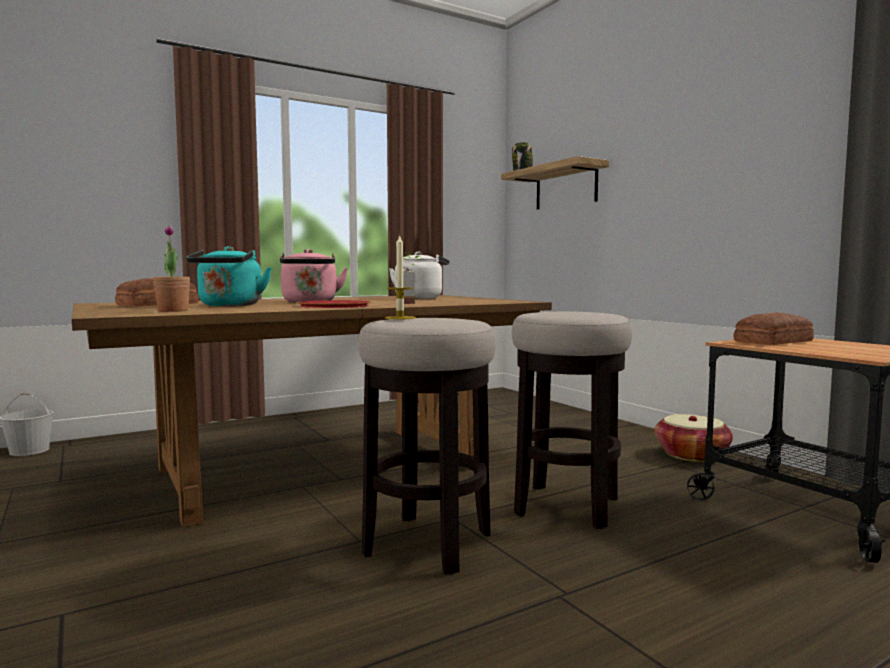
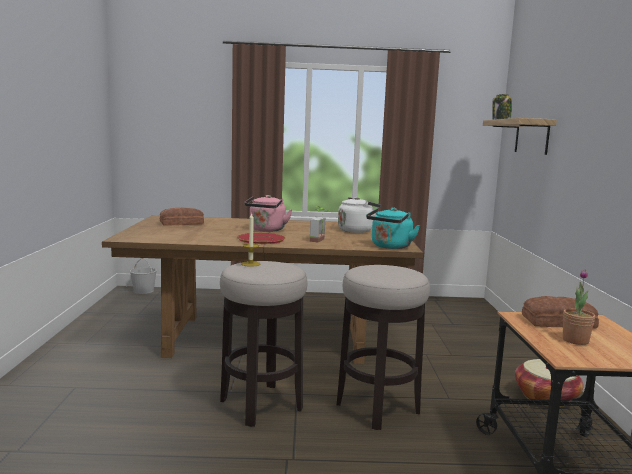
camera: 30 degrees right, 5 degrees up
potted plant [153,225,190,312] -> potted plant moved to [563,270,595,345]
turquoise kettle [186,246,272,306] -> turquoise kettle moved to [366,208,420,249]

